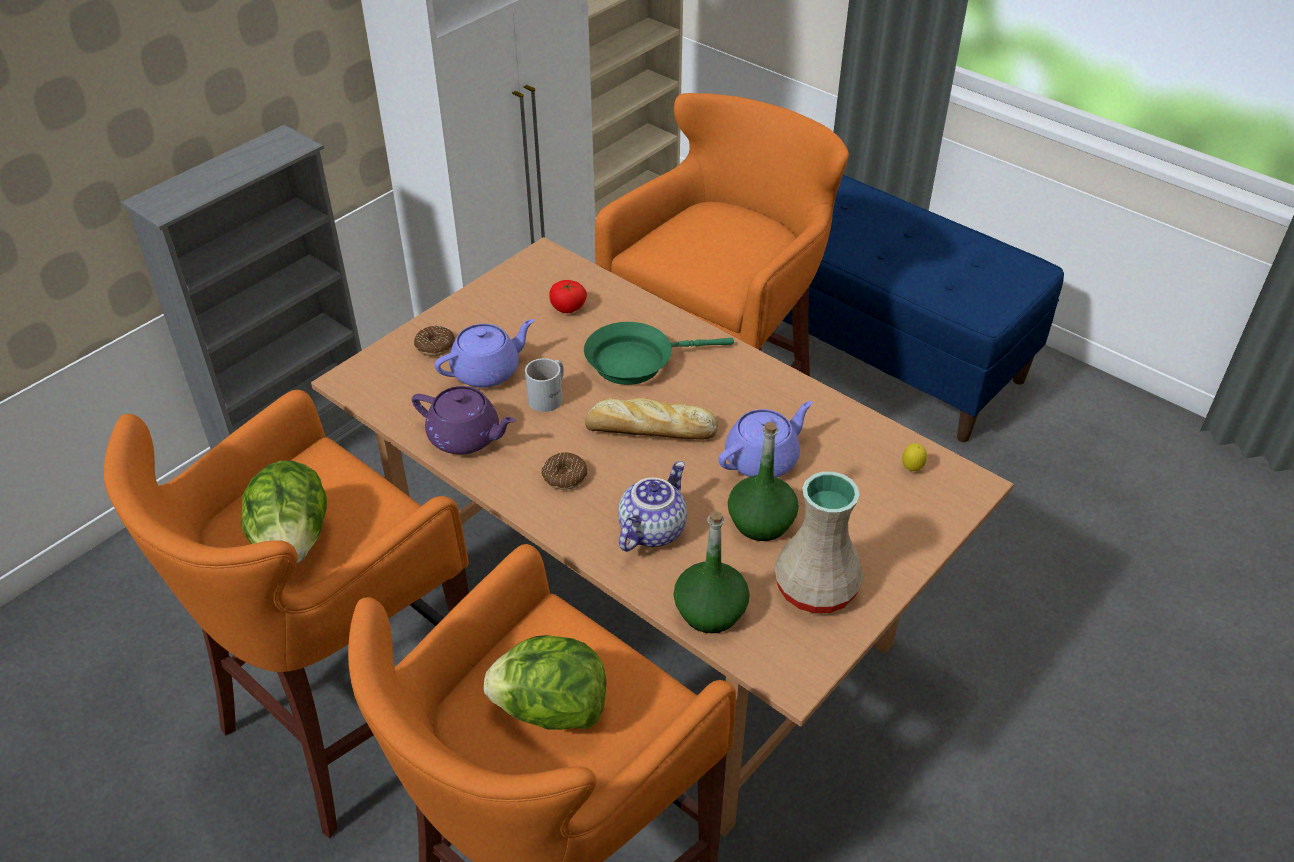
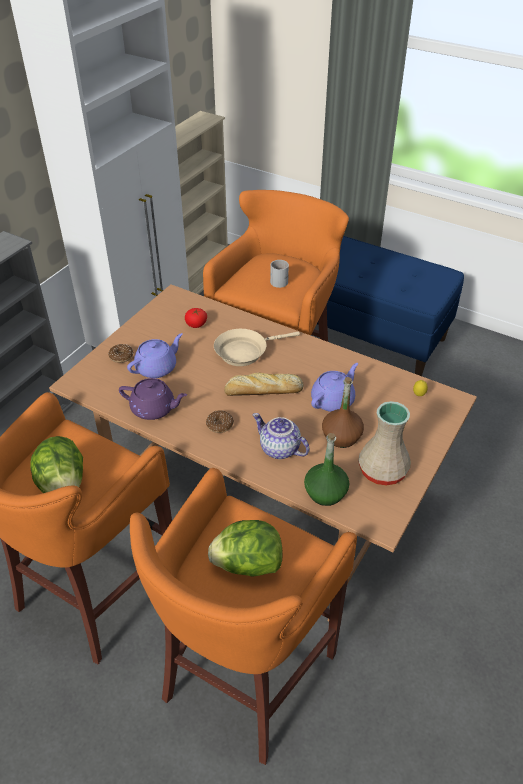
camera: 10 degrees left, 0 degrees up
white mug [525,358,564,412] -> white mug moved to [270,260,289,288]
green frying pan [584,322,734,385] -> beige frying pan [214,329,300,366]
teapot [618,461,687,552] -> teapot turned 75 degrees counterclockwise [253,413,310,459]
green bottle [728,422,799,541] -> brown bottle [322,377,364,448]

